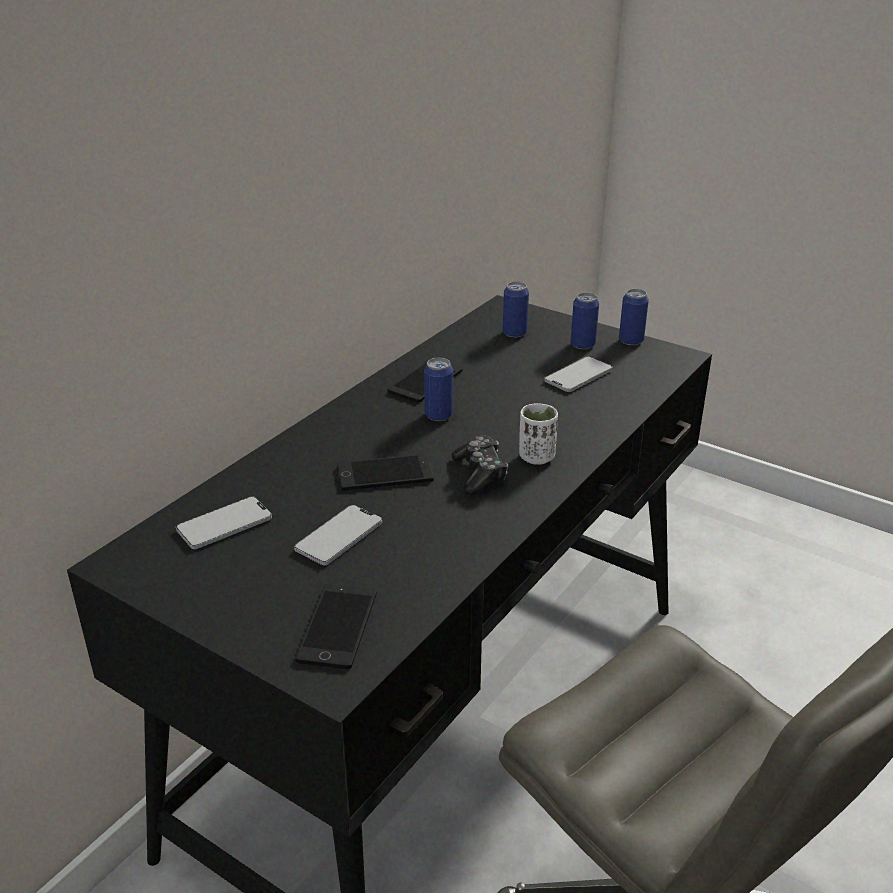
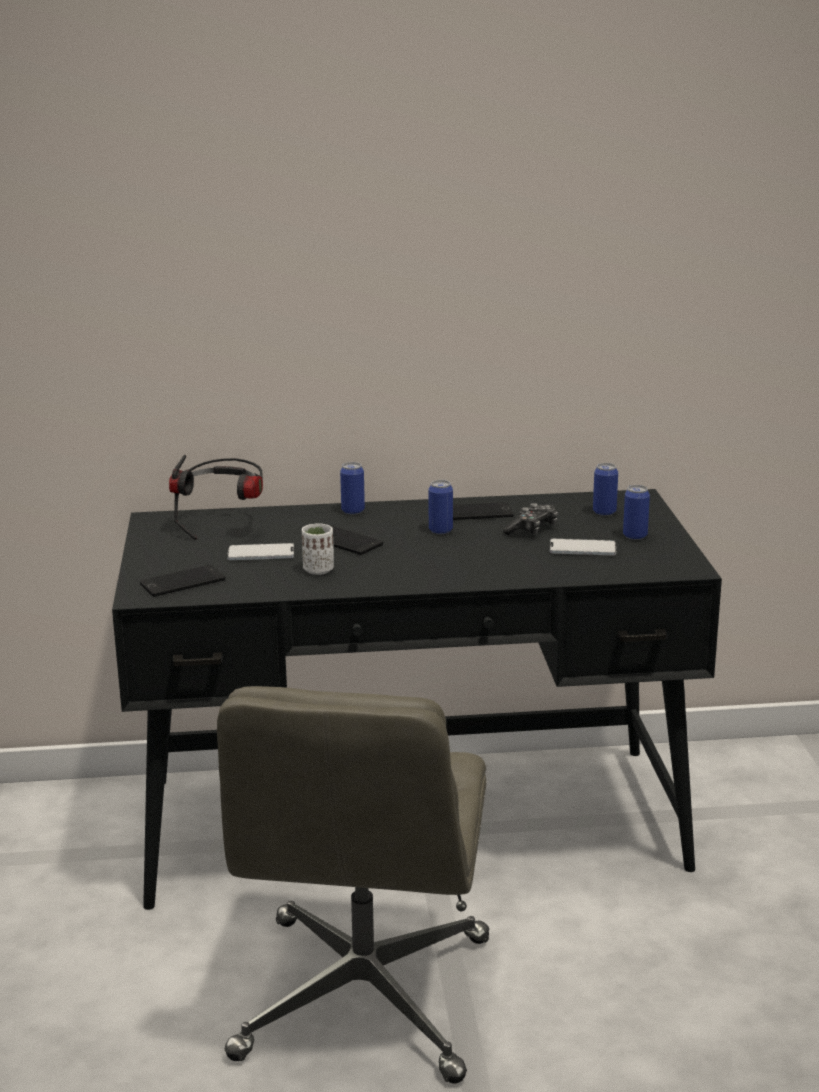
camera: 50 degrees right, 10 degrees down
phone [176,496,272,549] -> headphones [169,455,263,540]
game controller [452,435,508,495] -> game controller moved to [503,503,558,535]
white cup [519,403,558,465] -> white cup moved to [302,523,334,575]
can [619,289,649,345] -> can moved to [340,462,365,514]

